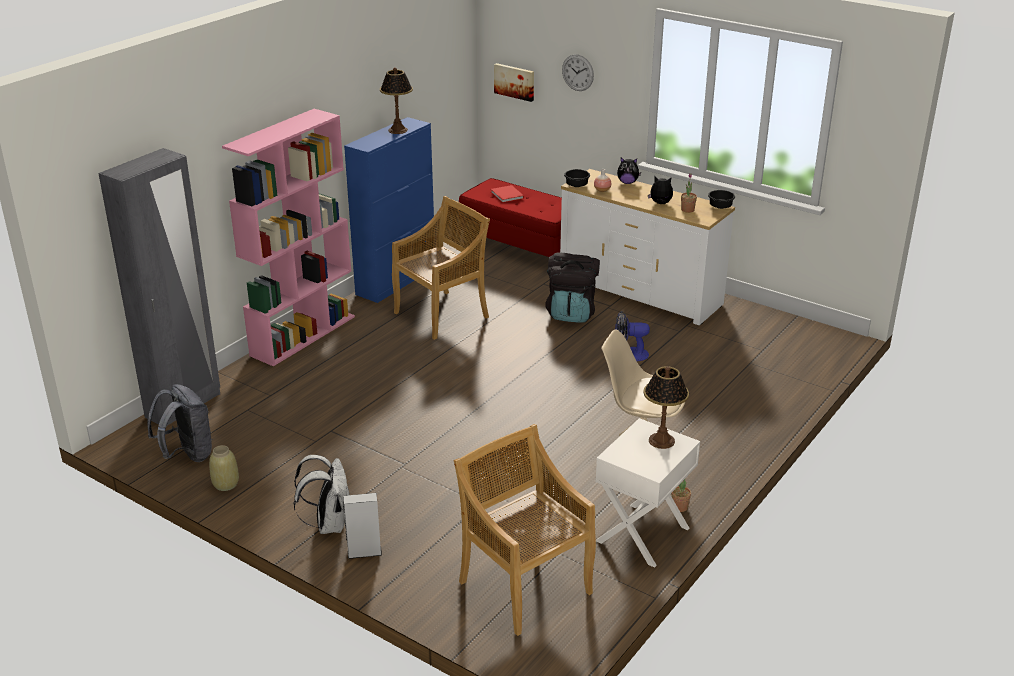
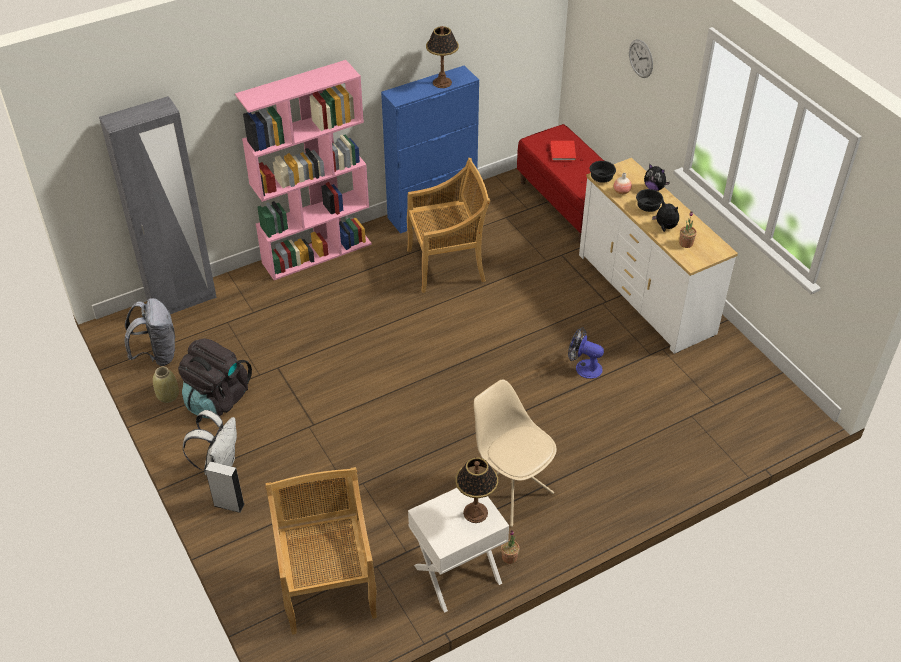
camera: 25 degrees right, 15 degrees up
picture [494,63,534,102] -> none
black backpack [545,252,600,323] -> black backpack moved to [178,338,252,419]
black bowl [708,190,735,209] -> black bowl moved to [636,189,663,212]

